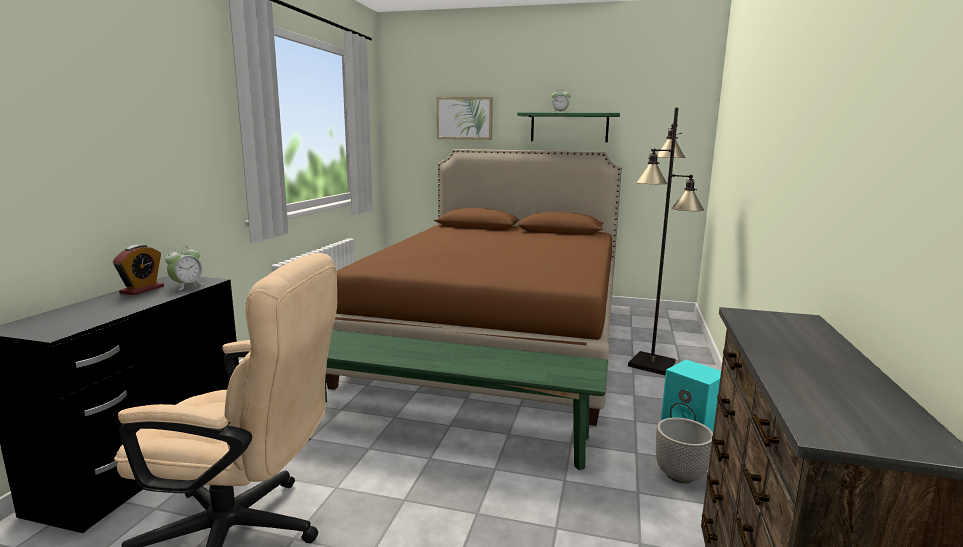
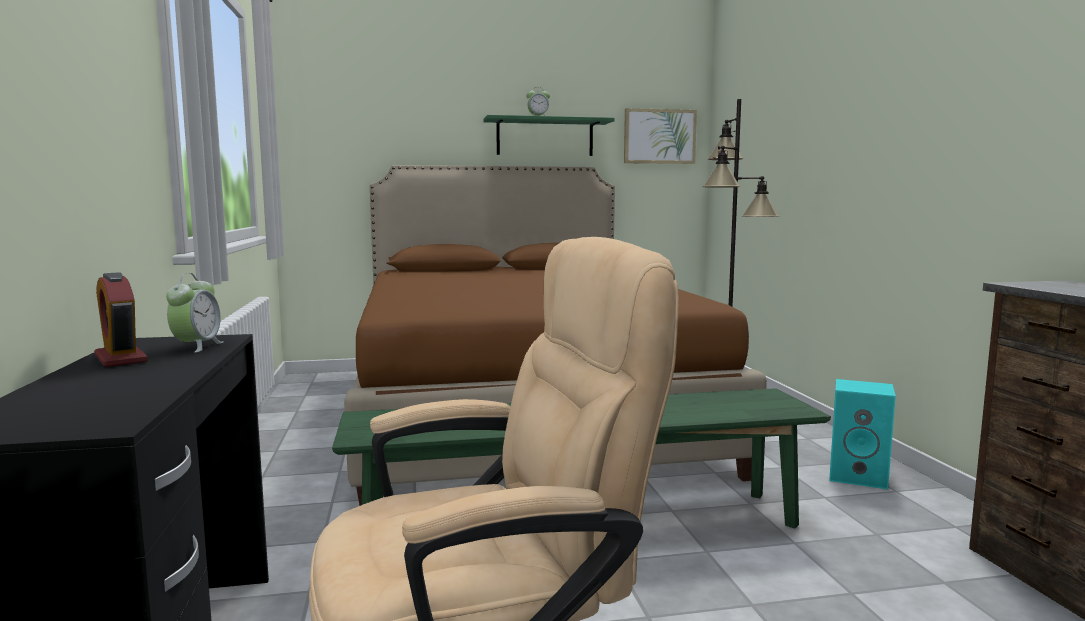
camera: 25 degrees left, 5 degrees down
alarm clock [113,245,164,295] -> alarm clock turned 150 degrees clockwise [94,272,148,367]
picture [436,97,493,140] -> picture moved to [624,108,697,164]
planter [656,417,713,484] -> none

